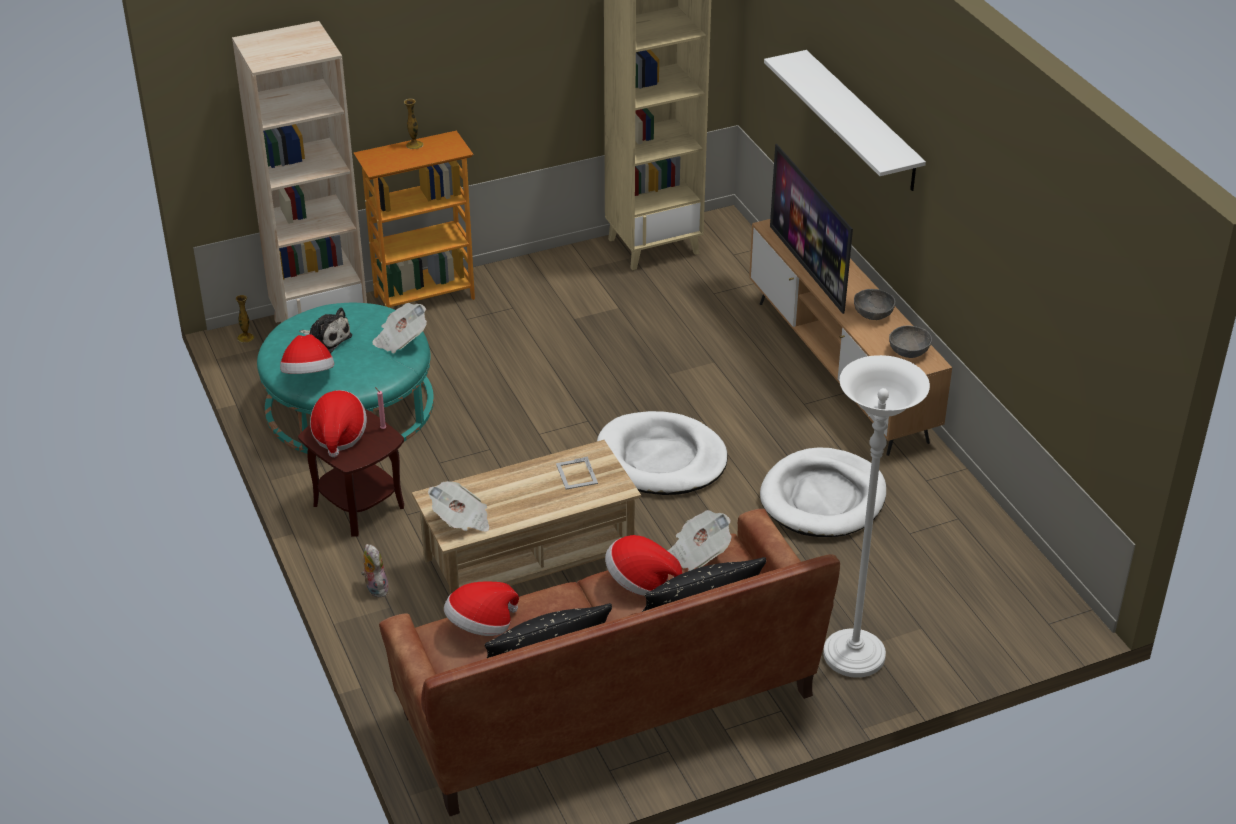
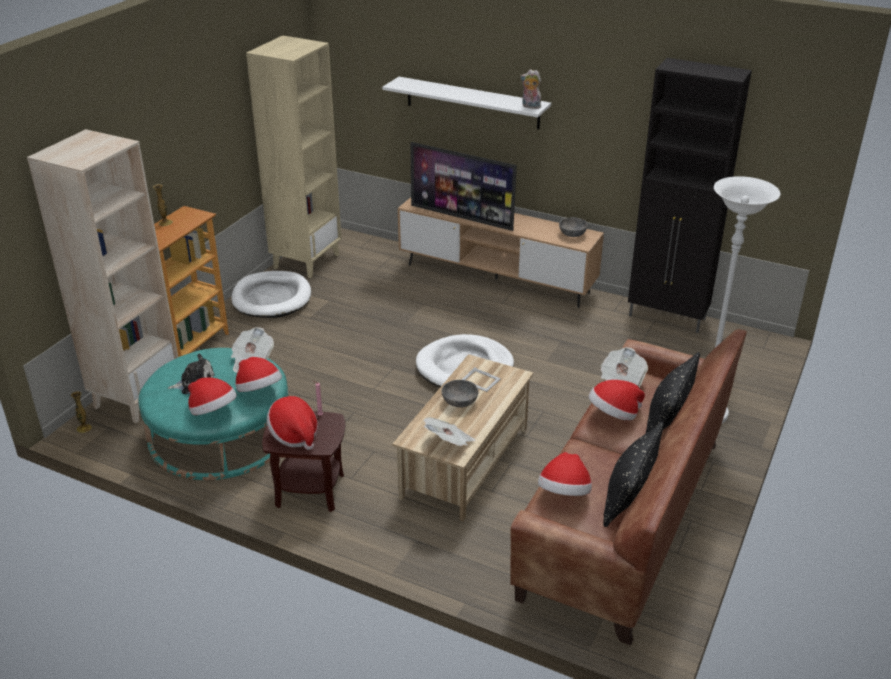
camera: 40 degrees left, 5 degrees down
plush toy [361,544,389,597] -> plush toy moved to [520,69,541,109]
white dog bed [760,447,886,537] -> white dog bed moved to [231,271,311,318]
grey bowl [854,289,895,320] -> grey bowl moved to [441,380,478,407]
none -> hat [235,357,282,392]
none -> black cabinet [628,58,752,333]

